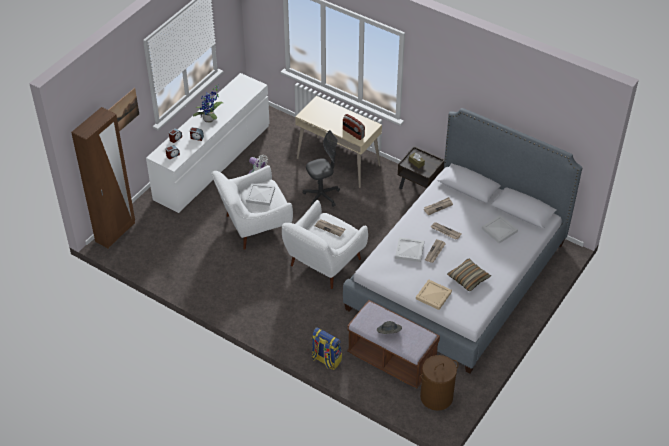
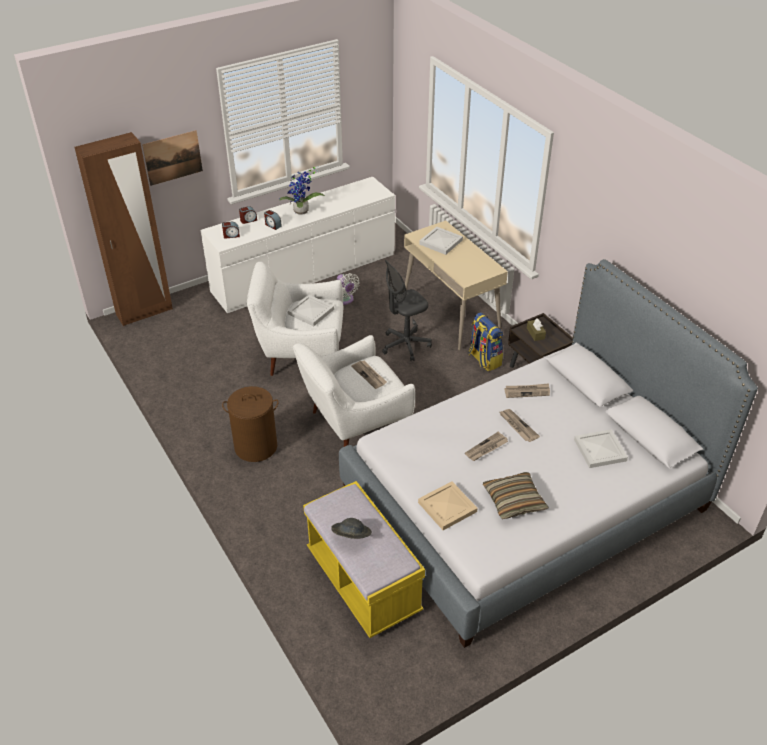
camera: 25 degrees right, 5 degrees down
grey office chair [303,130,340,207] -> grey office chair turned 150 degrees clockwise [382,259,432,361]
backpack [312,327,342,370] -> backpack moved to [468,312,503,371]
radio [343,114,365,140] -> none
brown bench [347,300,440,388] -> yellow bench [303,481,425,638]
white tray [395,237,424,262] -> white tray moved to [419,227,463,255]
brown laundry basket [420,355,458,411] -> brown laundry basket moved to [222,386,279,462]

